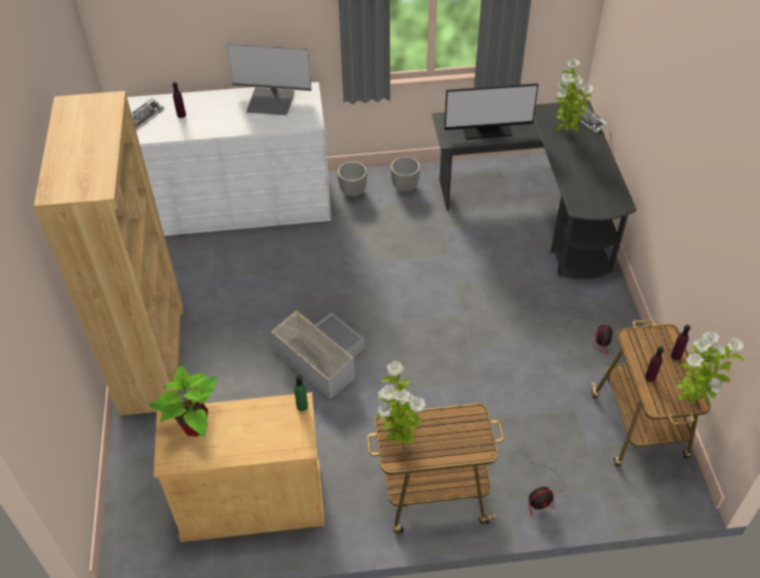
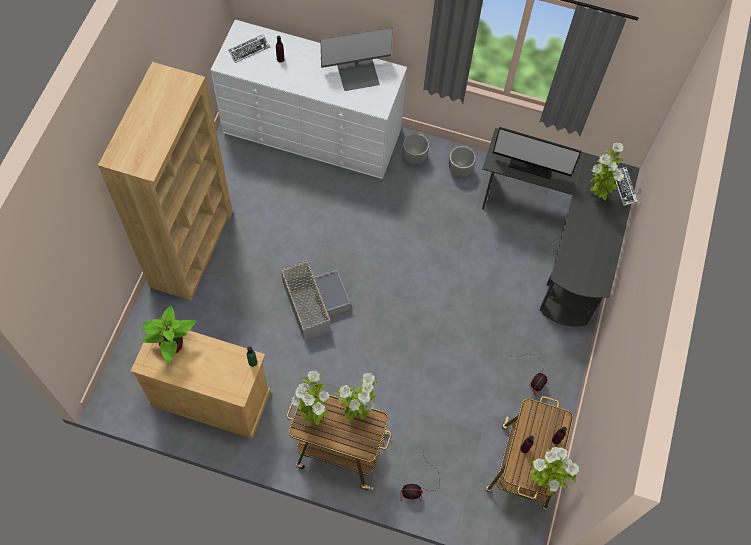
camera: 20 degrees right, 15 degrees up
monitor [226,44,312,115] -> monitor turned 45 degrees counterclockwise [320,27,393,91]
none -> potted plant [335,373,377,420]

